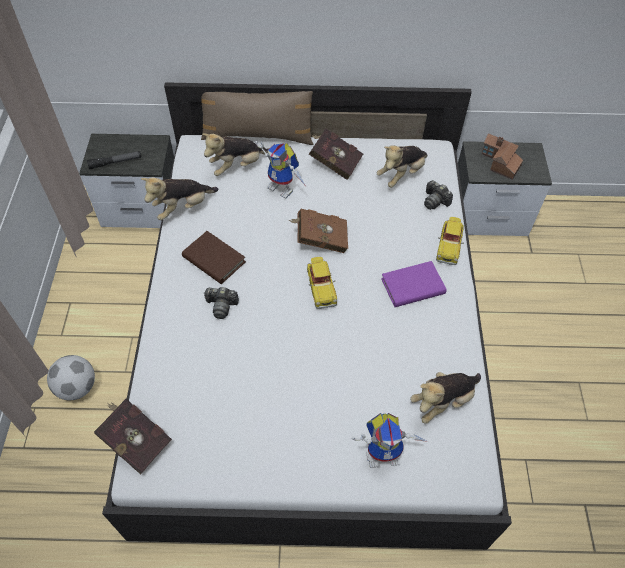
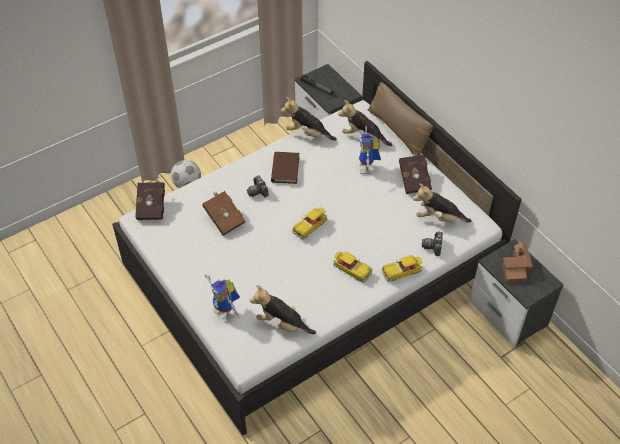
camera: 55 degrees right, 5 degrees down
brown book [289,209,348,253] -> brown book moved to [202,191,246,236]
purple book [381,261,446,307] -> toy car [333,252,372,283]

